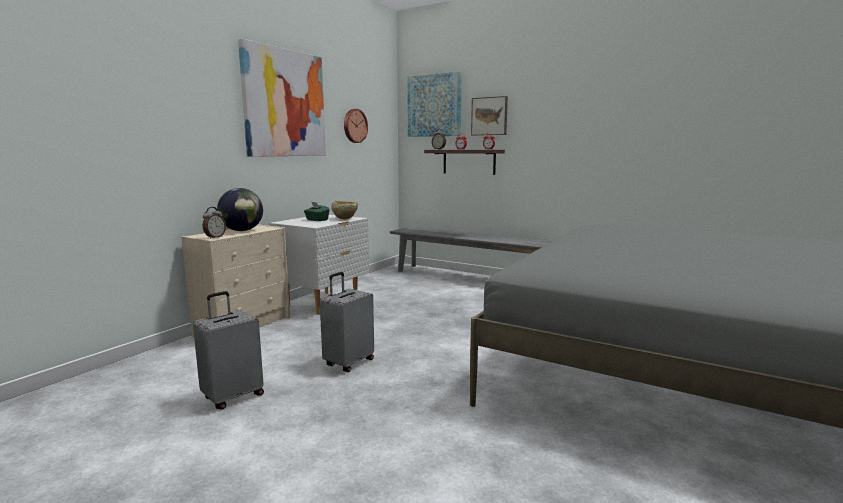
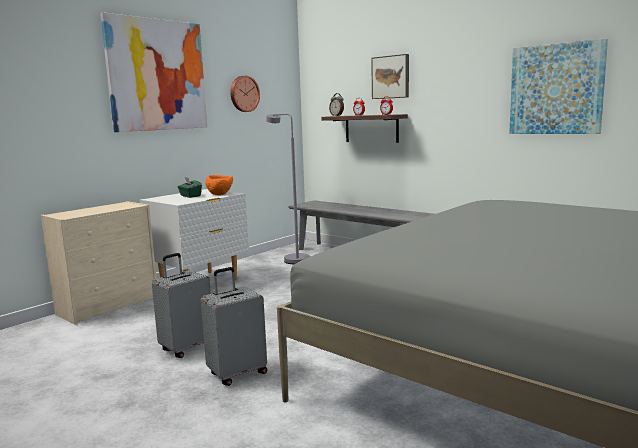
camera: 10 degrees right, 0 degrees up
grey suitcase [193,291,264,410] -> grey suitcase moved to [201,267,267,386]
alarm clock [203,207,226,239] -> none
globe [217,188,263,231] -> none
beige bowl [331,200,358,219] -> orange bowl [205,175,233,195]
picture [407,71,462,137] -> picture moved to [509,38,608,134]
none -> grey floor lamp [266,114,310,264]

